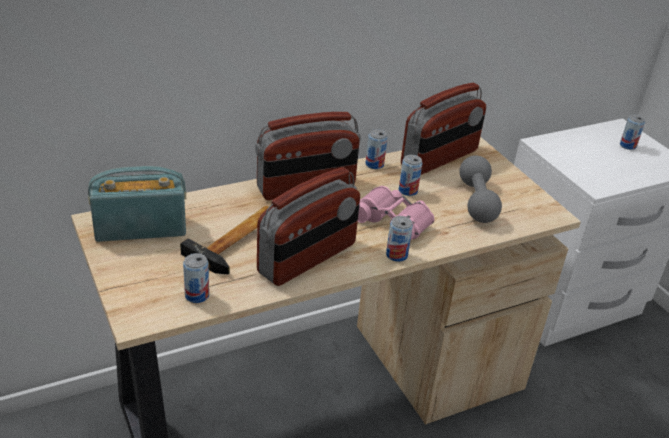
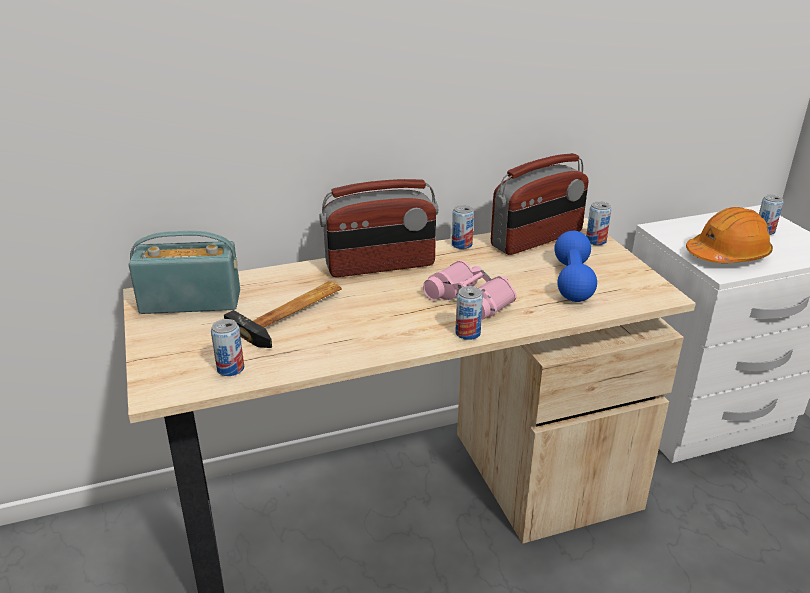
camera: 10 degrees right, 5 degrees down
radio [257,167,360,286] -> none
can [398,155,422,196] -> can moved to [586,201,611,245]
grey dumbbell [459,155,502,223] -> blue dumbbell [555,231,597,302]
none -> orange hard hat [686,207,773,263]

